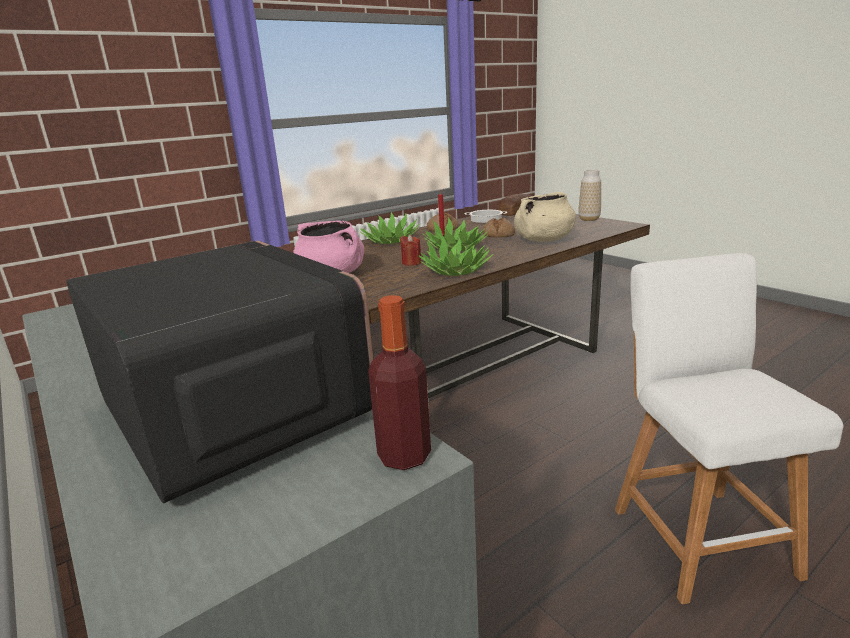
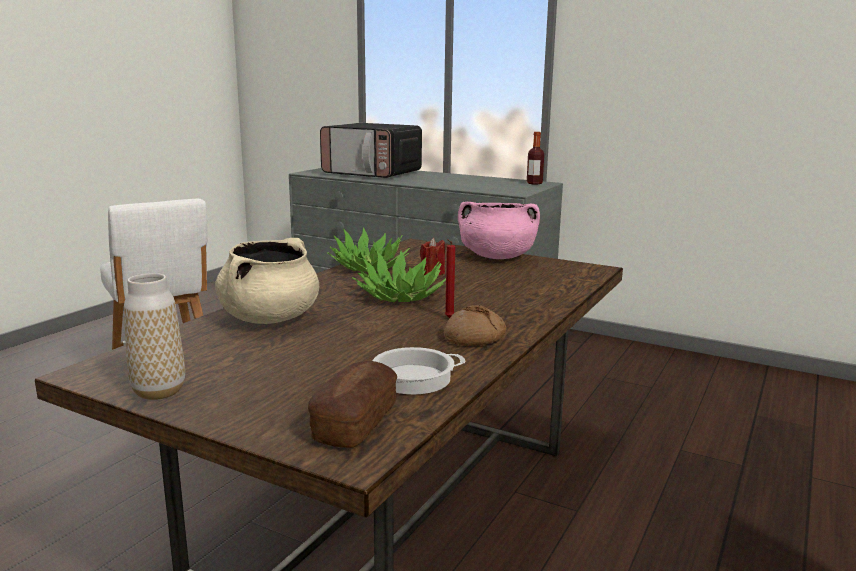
camera: 155 degrees right, 5 degrees down
potted plant [360,212,420,244] -> none
bottle [368,295,431,470] -> bottle moved to [527,132,544,184]
bread [483,218,515,237] -> none

